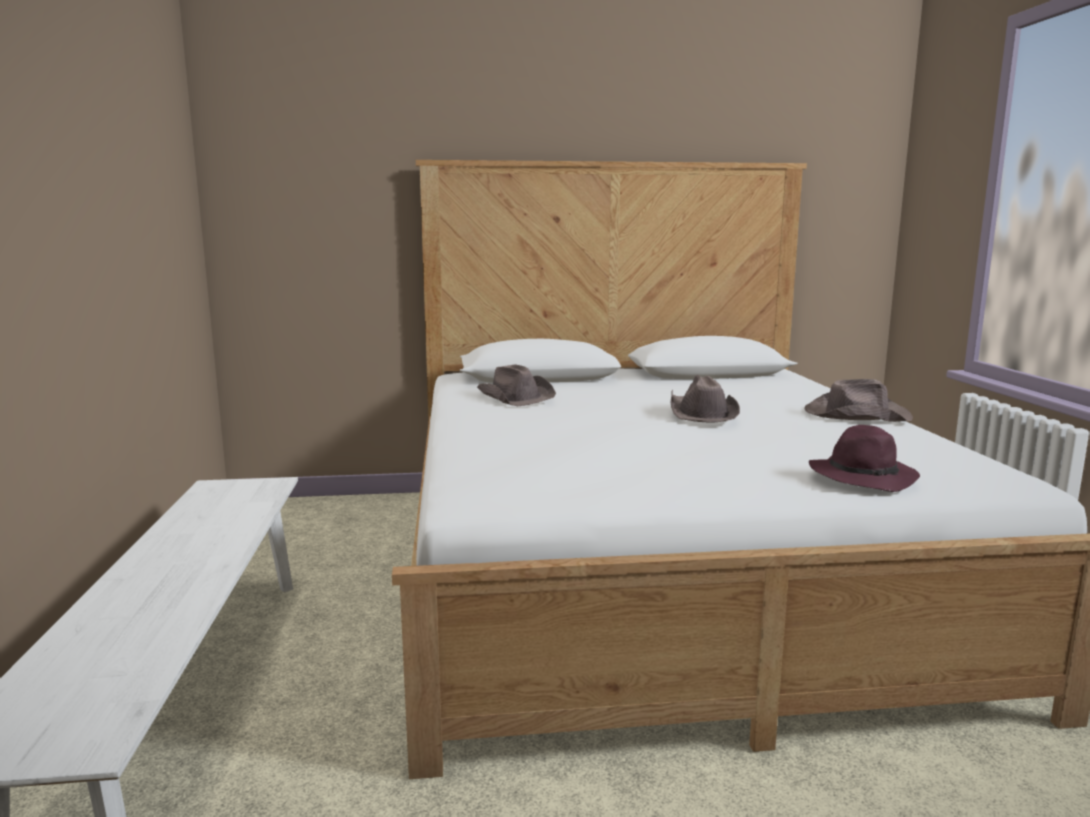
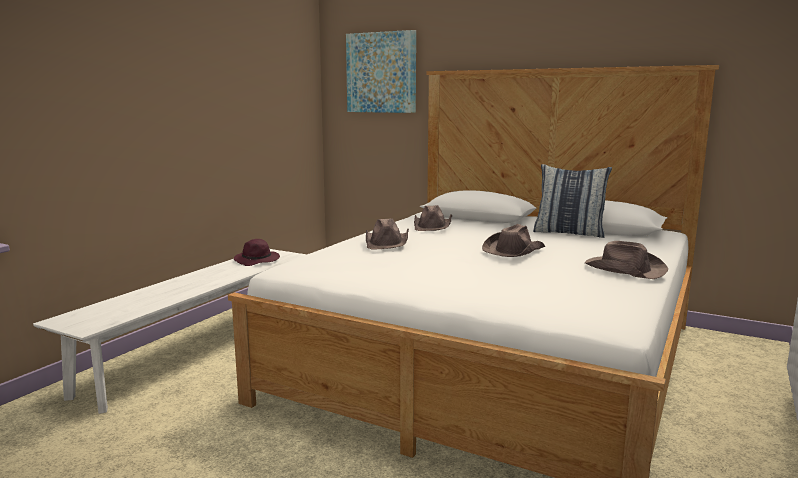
camera: 35 degrees right, 0 degrees up
purple hat [809,425,920,492] -> purple hat moved to [234,239,280,266]
none -> picture [346,30,416,113]
none -> brown hat [366,218,409,250]
none -> pillow [533,164,612,238]

